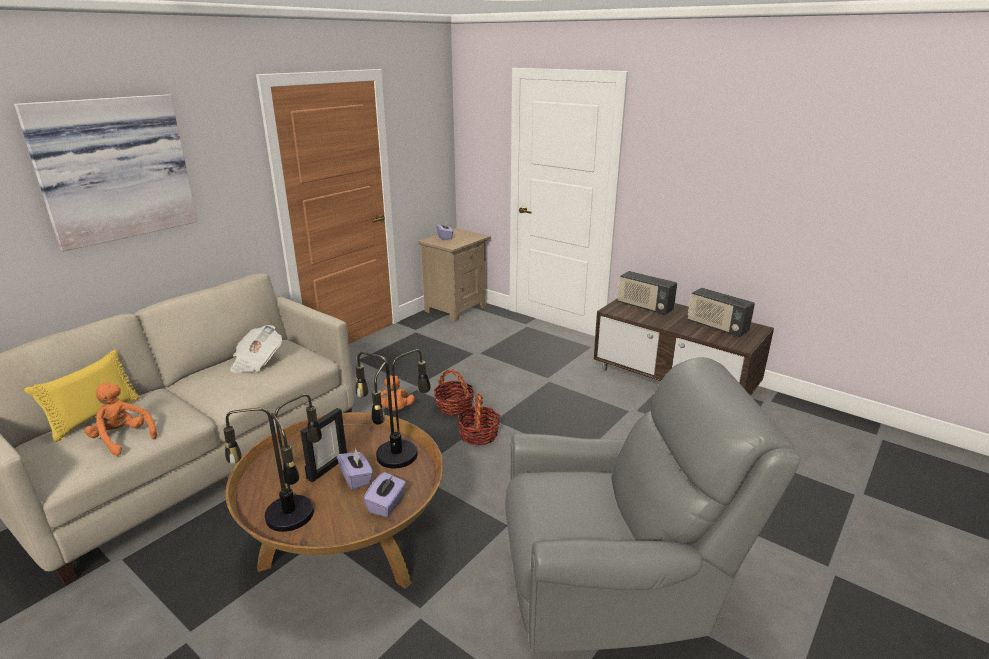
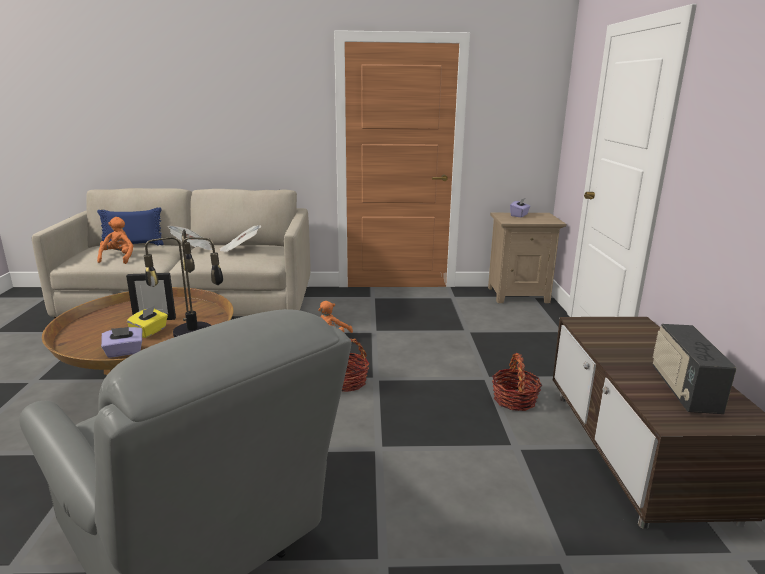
camera: 50 degrees right, 5 degrees down
picture [14,94,198,251] -> none
yellow pillow [24,350,140,442] -> blue pillow [97,207,164,246]
table lamp [223,394,322,532] -> none
purple tissue box [337,448,373,490] -> yellow tissue box [127,306,168,338]
basket [434,369,475,416] -> basket moved to [492,353,542,411]
radio [617,271,677,315] -> none
none -> newspaper [167,226,212,250]

